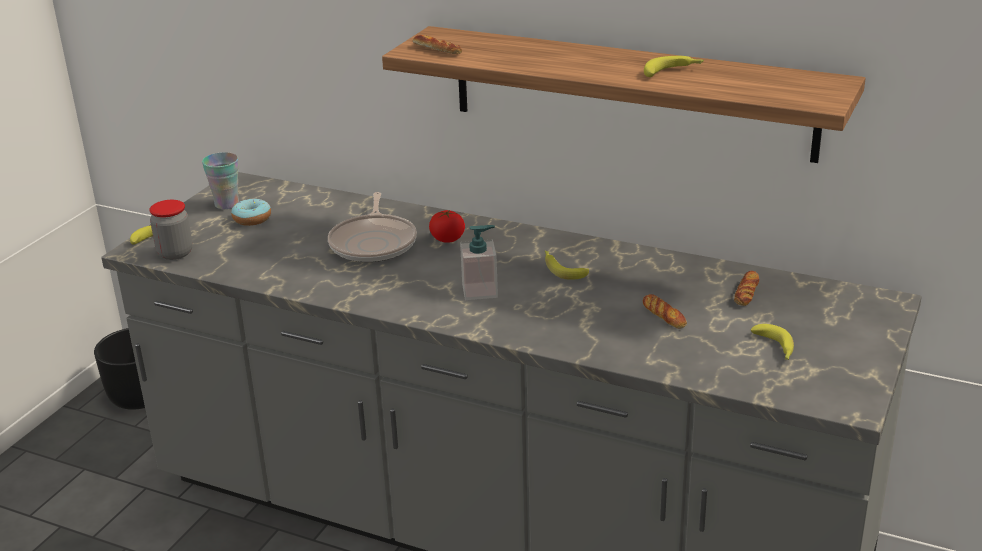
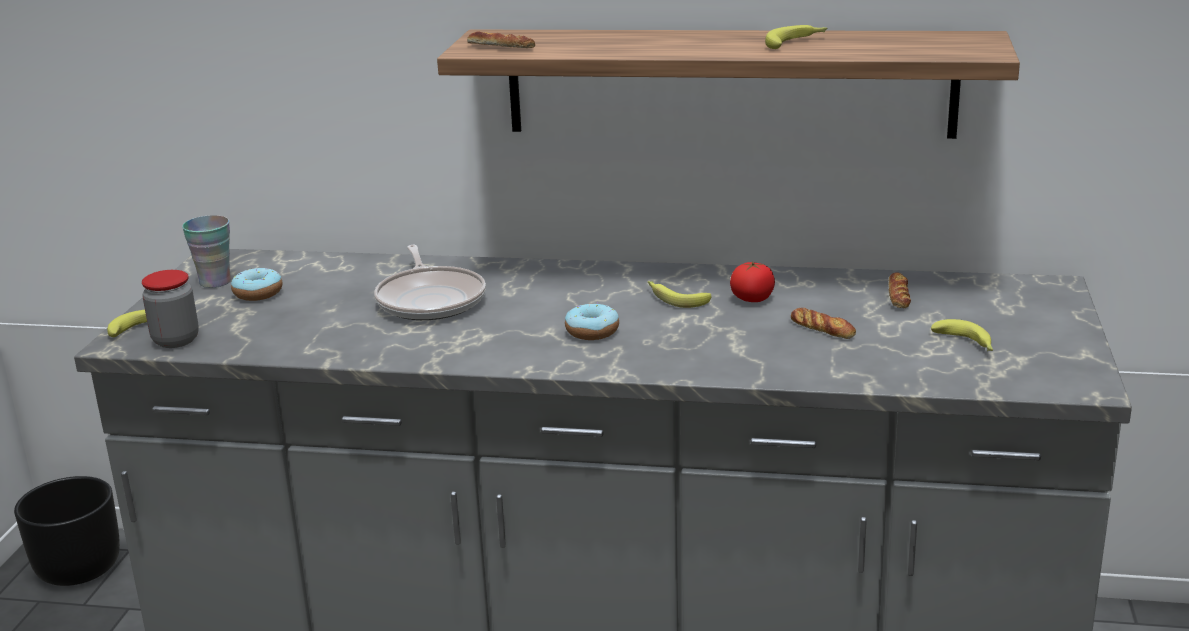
camera: 15 degrees left, 5 degrees down
tomato [429,210,465,243] -> tomato moved to [730,261,775,302]
soap dispenser [460,225,498,300] -> donut [565,303,619,340]

